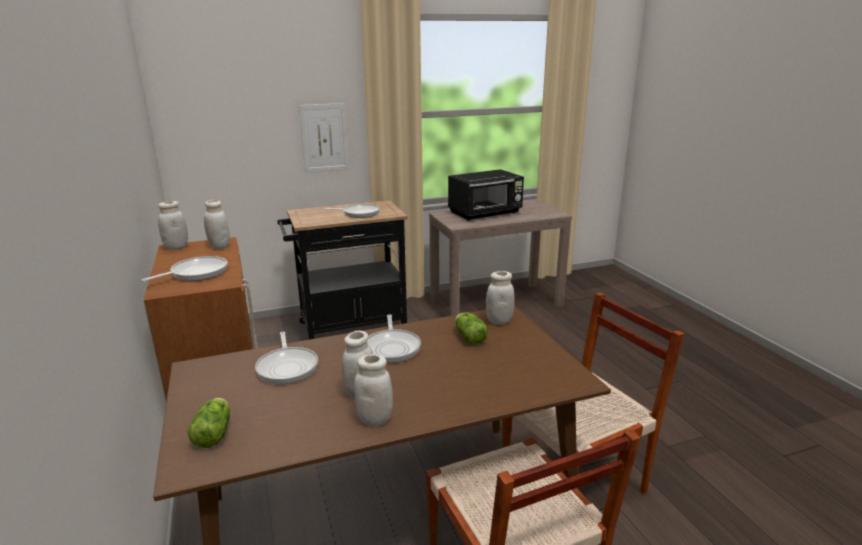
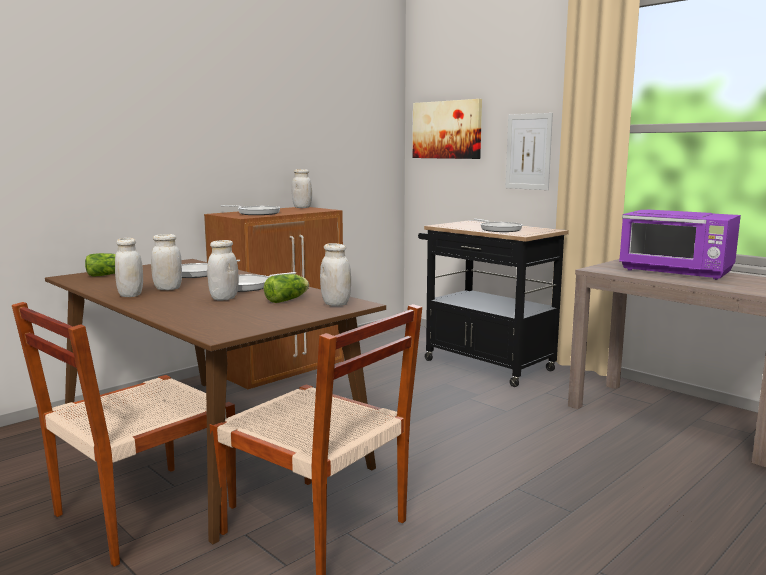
camera: 65 degrees right, 10 degrees down
white jar [204,200,230,249] -> white jar moved to [207,240,239,300]
black microwave [448,169,524,221] -> purple microwave [619,209,741,280]
none -> picture [413,99,482,159]

